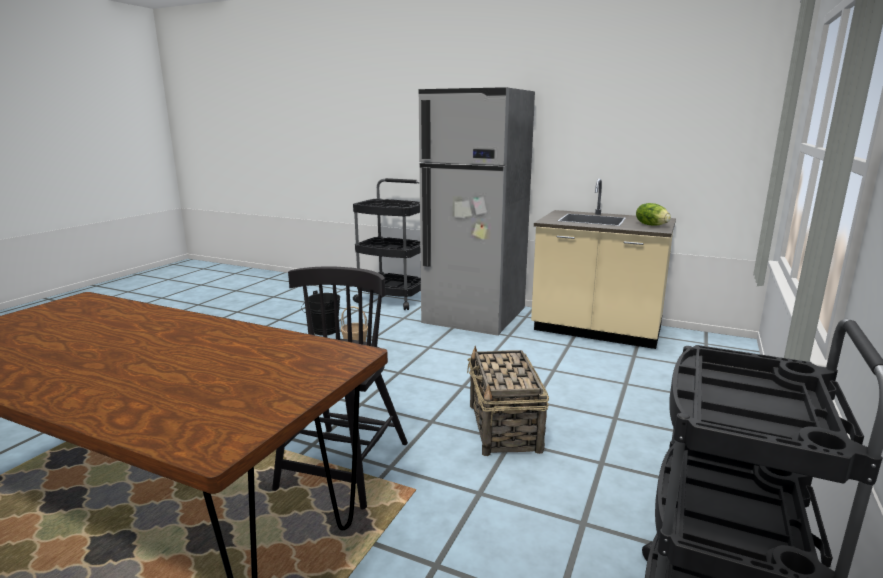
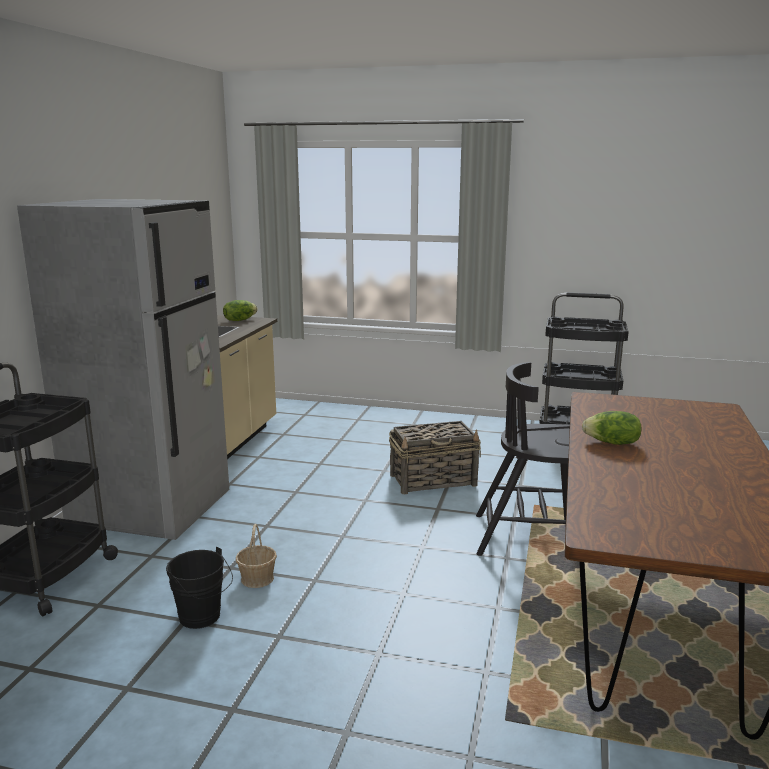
camera: 100 degrees left, 0 degrees up
none -> lettuce [582,411,641,445]

